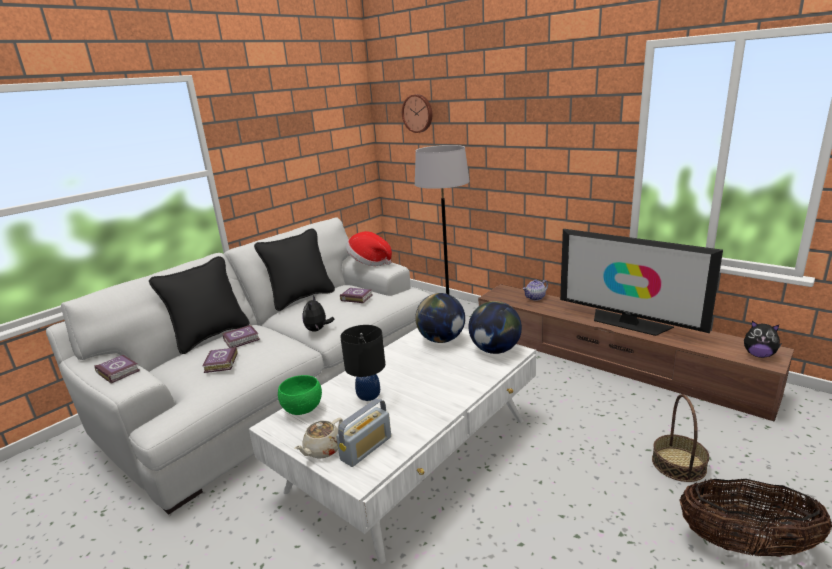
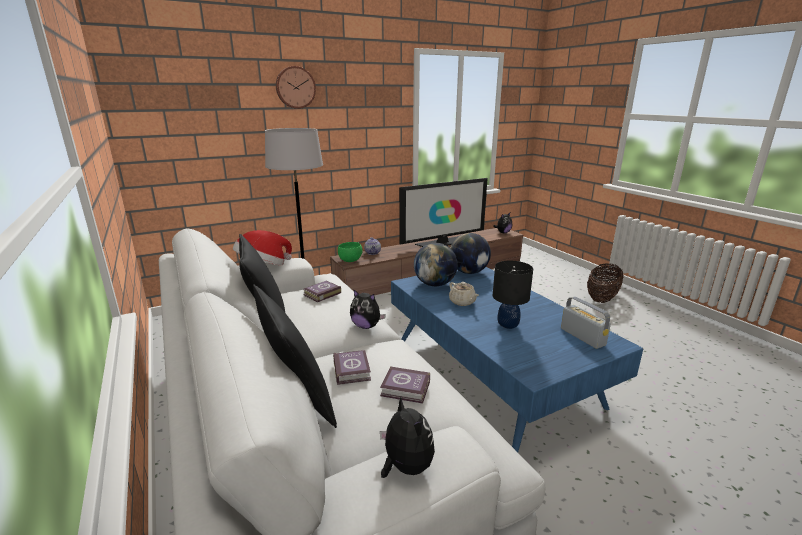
camera: 70 degrees left, 0 degrees up
book [94,355,140,384] -> plush toy [380,397,435,478]
white coffee table [249,328,536,564] -> blue coffee table [391,267,644,452]
green bowl [278,375,322,415] -> green bowl moved to [338,242,362,262]
beige teapot [294,418,343,458] -> beige teapot moved to [449,282,479,306]
wall clock [402,94,432,133] -> wall clock moved to [276,66,316,109]
basket [652,394,709,482] -> none

